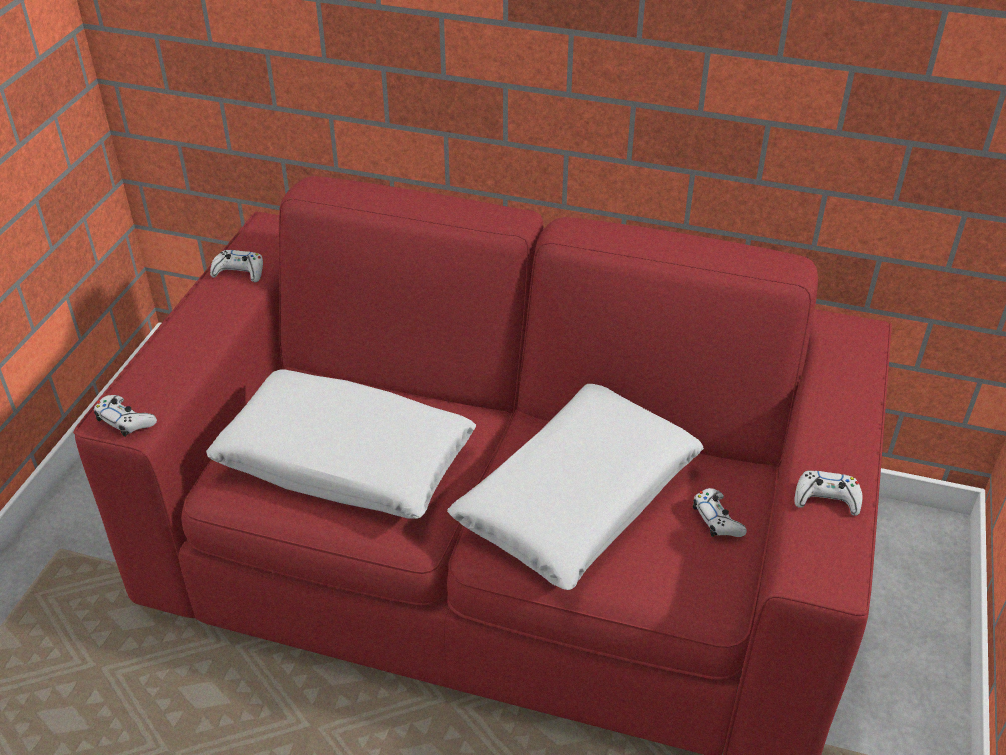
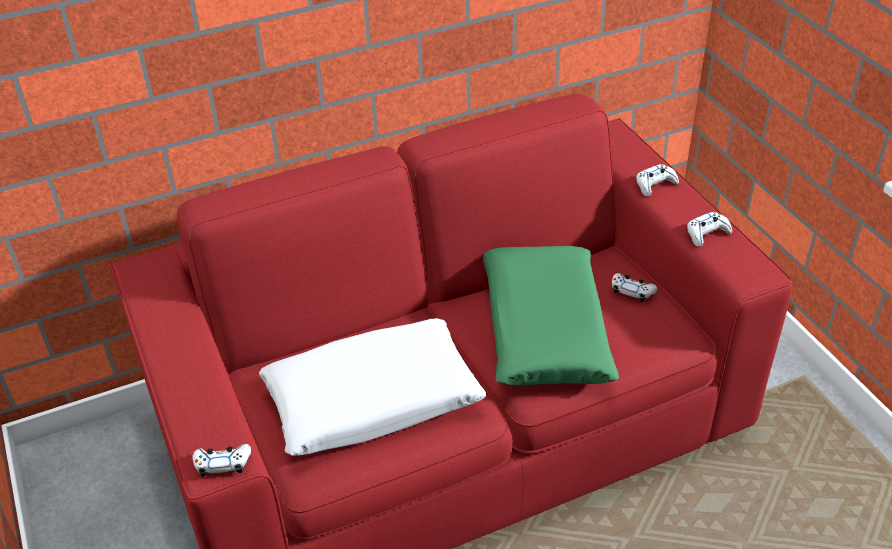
camera: 40 degrees left, 0 degrees up
white game controller [210,250,263,282] -> white game controller moved to [635,164,679,196]
white pillow [447,384,704,590] -> green pillow [483,246,619,385]

